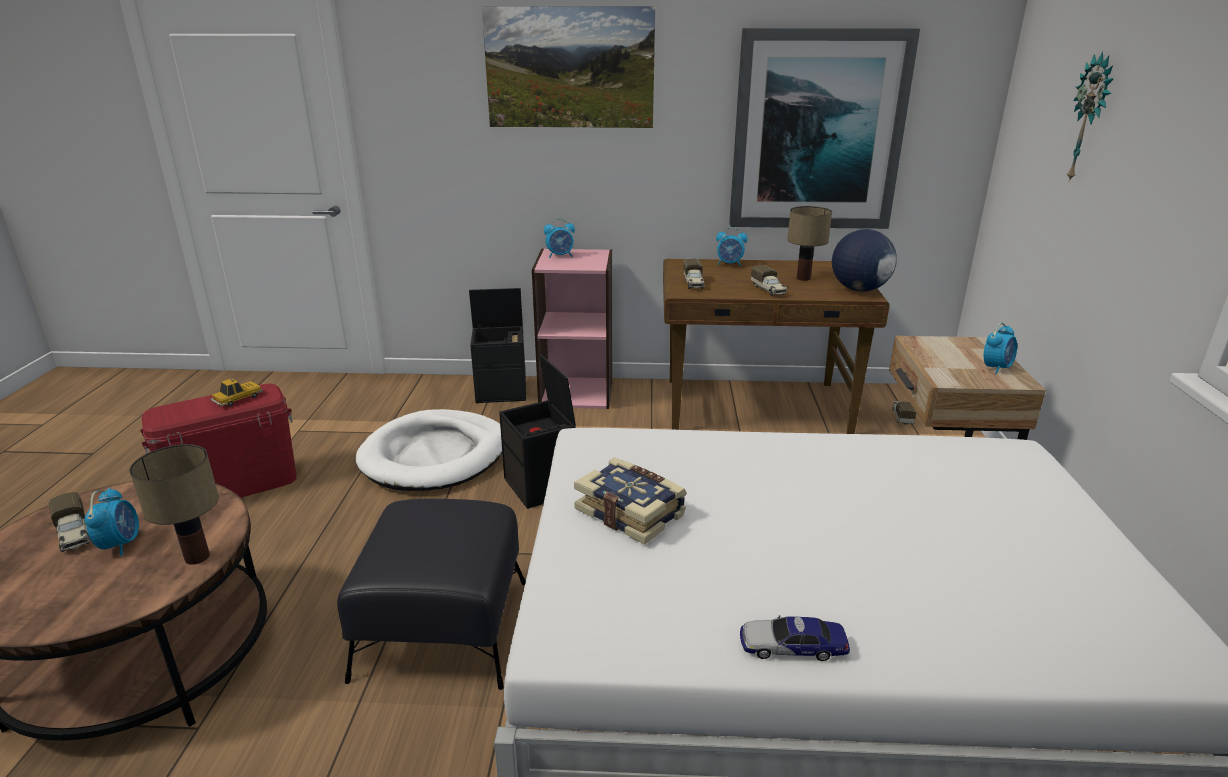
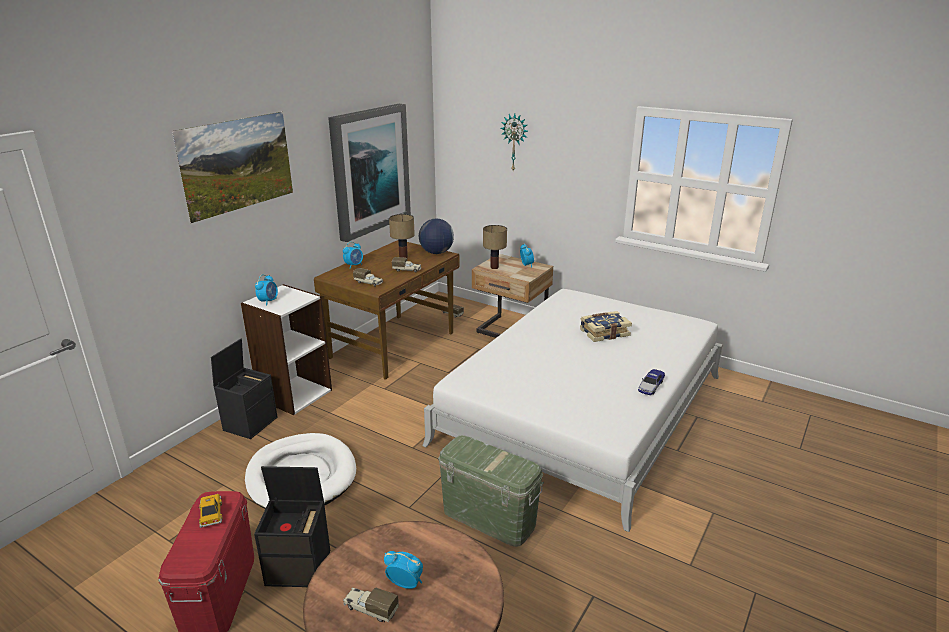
camera: 60 degrees left, 0 degrees up
toy truck [49,492,91,552] -> toy truck turned 150 degrees counterclockwise [343,588,399,623]
table lamp [129,444,219,565] -> table lamp moved to [483,225,507,269]
black ottoman [337,499,526,690] -> green storage box [438,435,544,547]
black storage box [499,354,576,509] -> black storage box moved to [254,466,330,587]
pink bookcase [532,249,612,409] -> white bookcase [241,284,332,415]
book [574,457,687,545] -> book moved to [580,311,632,342]

